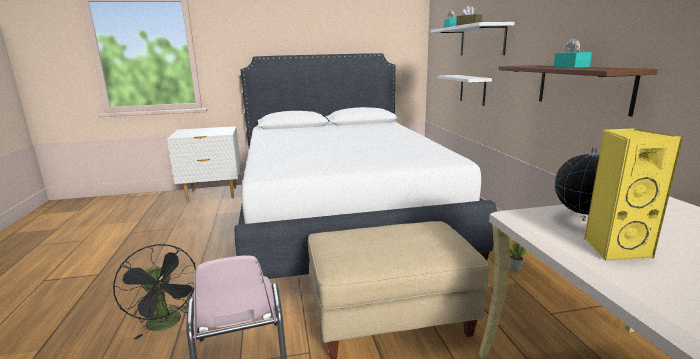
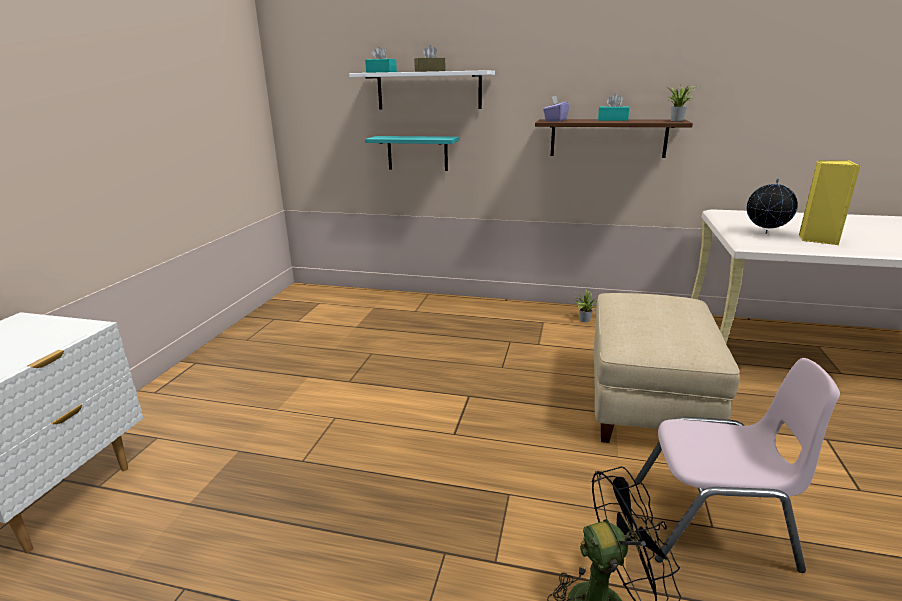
camera: 65 degrees left, 5 degrees up
white bed [234,53,497,279] -> none
white shelf [438,75,492,106] -> turquoise shelf [365,136,460,171]
none -> purple tissue box [543,96,569,121]
none -> potted plant [666,84,699,121]

